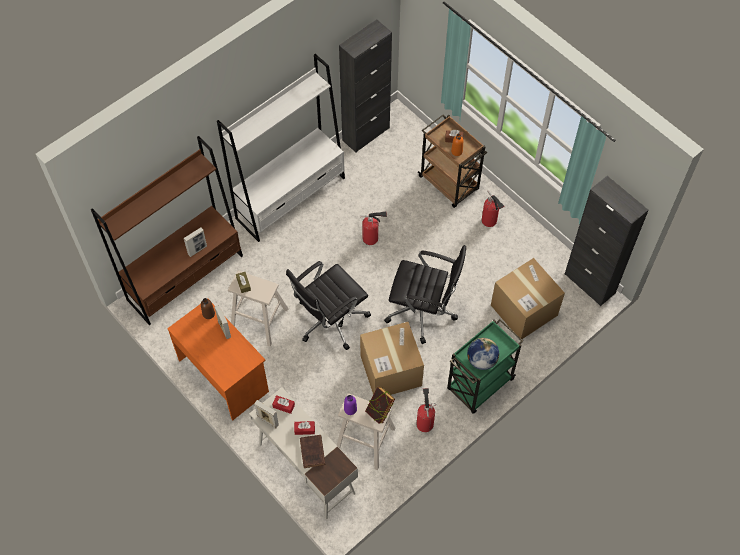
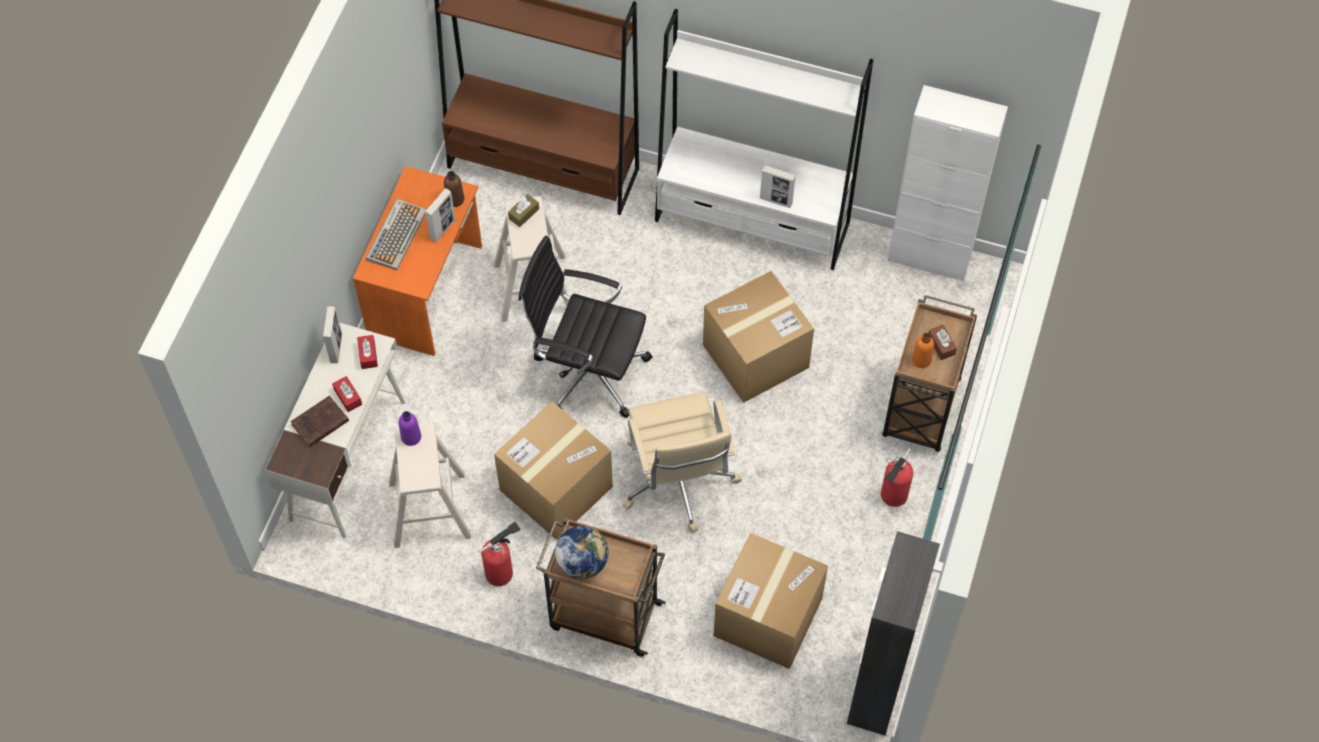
camera: 60 degrees right, 0 degrees up
picture frame [183,227,207,257] -> picture frame moved to [760,165,796,208]
black cabinet [339,19,392,152] -> white cabinet [888,85,1008,282]
fire extinguisher [361,211,387,245] -> cardboard box [703,271,814,403]
book [365,387,395,424] -> none
black office chair [384,245,466,344] -> beige office chair [623,392,742,533]
green cart [447,319,523,414] -> brown cart [536,517,666,657]
none -> keyboard [366,199,427,270]

